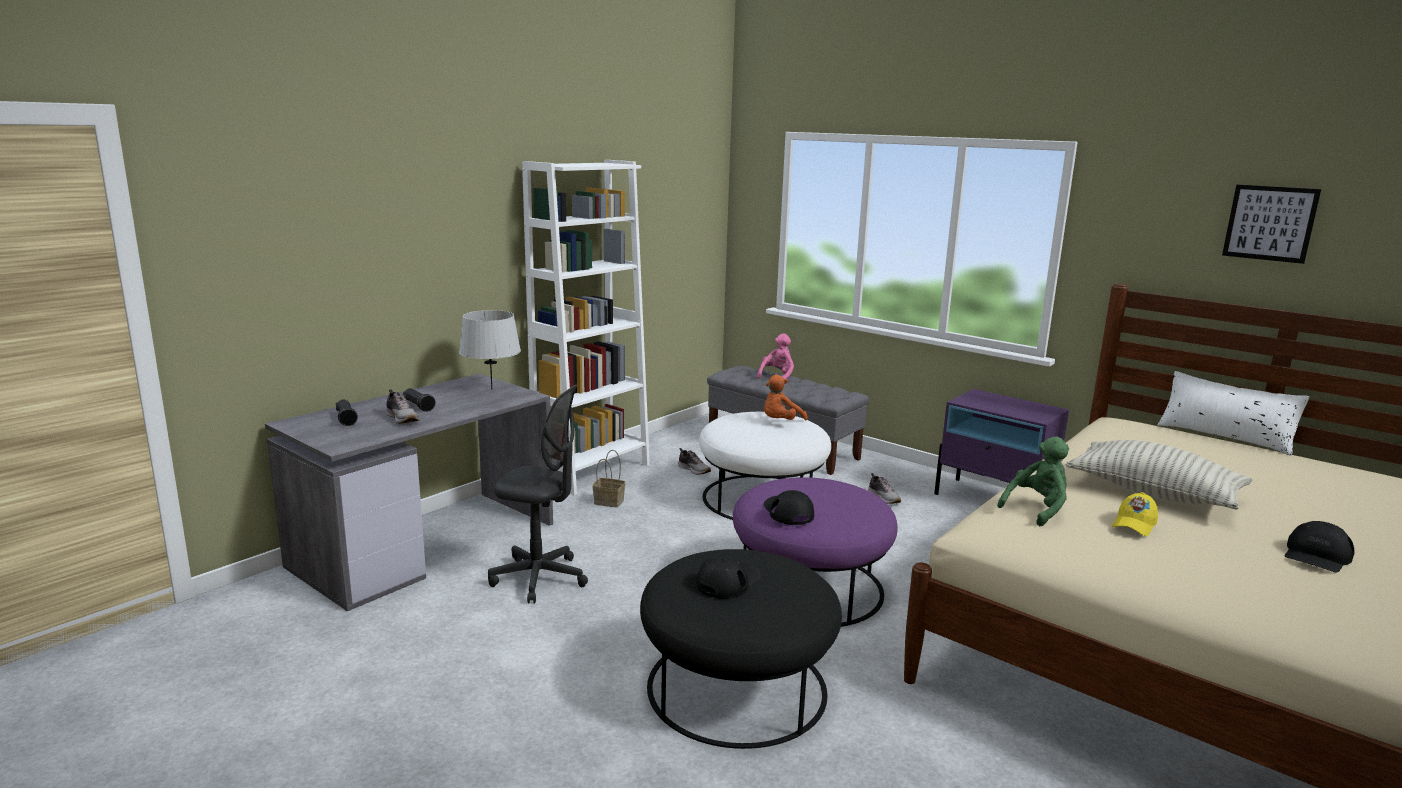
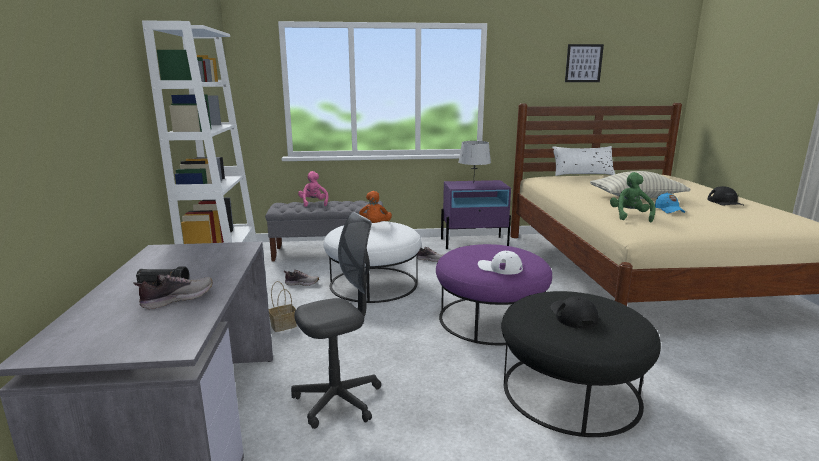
camera: 45 degrees left, 0 degrees up
black flashlight [336,399,358,426] -> none
shoe [386,389,419,424] -> shoe turned 45 degrees counterclockwise [134,274,212,309]
grey table lamp [459,310,521,390] -> grey table lamp moved to [458,141,491,173]
black cap [764,490,814,525] -> white cap [478,251,523,275]
yellow cap [1112,492,1158,536] -> blue cap [655,193,685,213]

